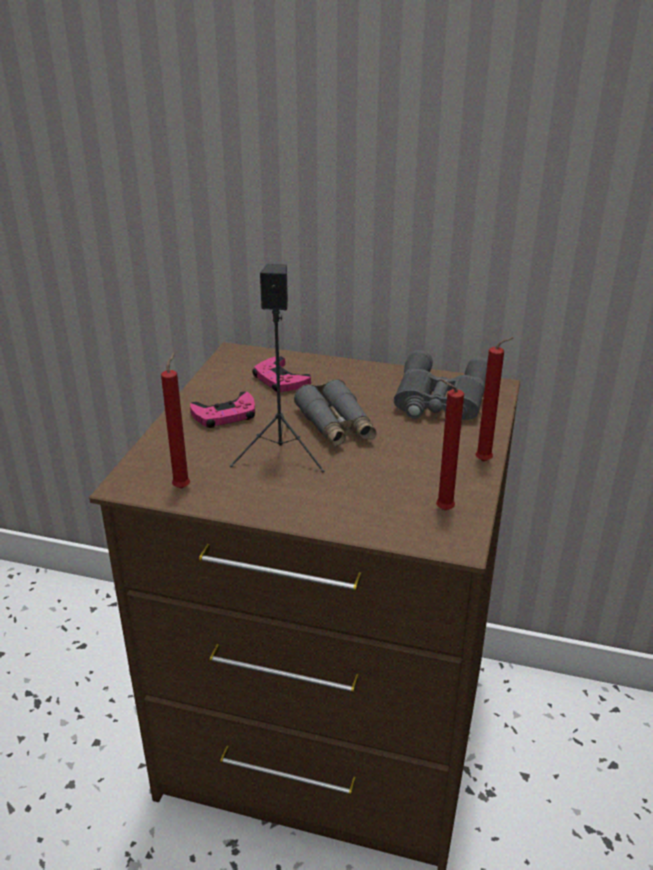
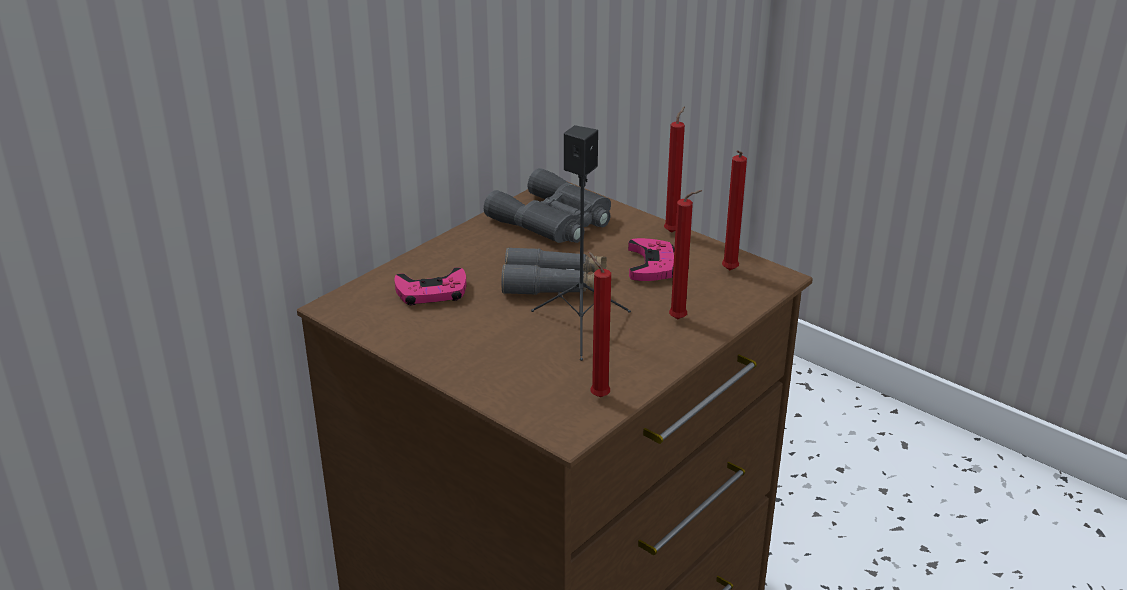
camera: 65 degrees left, 0 degrees up
pink game controller [190,391,255,428] -> pink game controller moved to [628,238,674,281]
none -> red candle [669,190,702,319]

